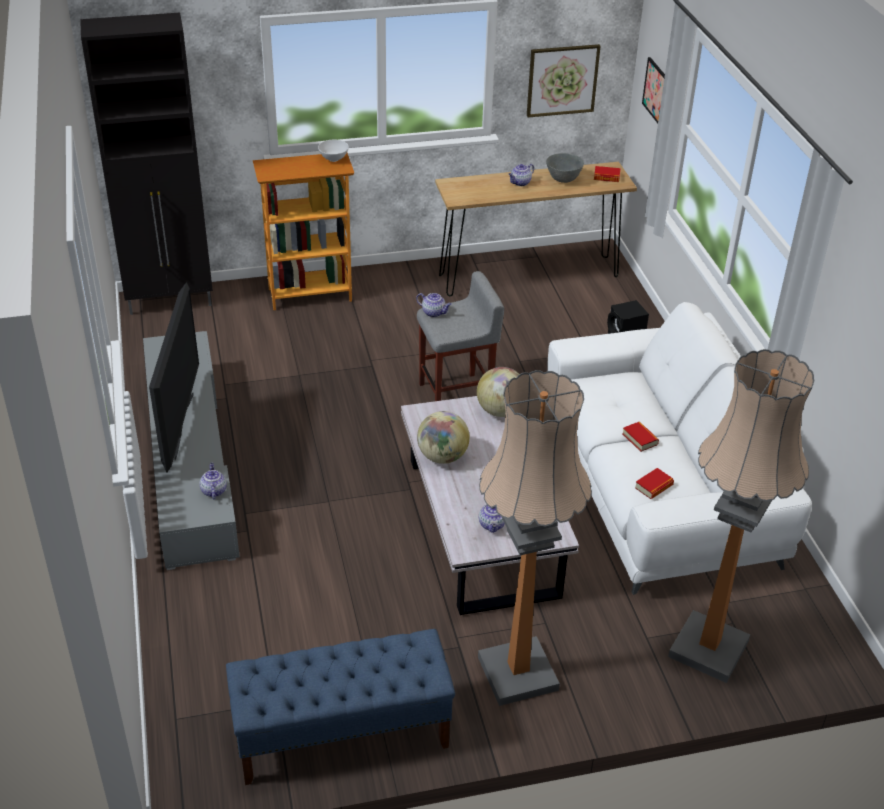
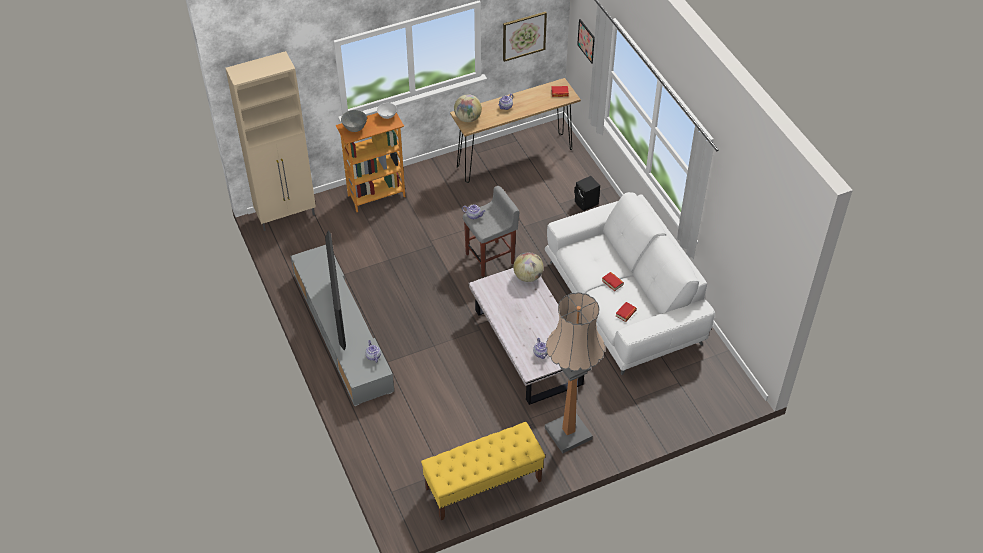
camera: 10 degrees left, 10 degrees up
black cabinet [80,13,213,315] -> beige cabinet [225,51,316,231]
blue bench [226,629,455,785] -> yellow bench [421,422,545,520]
globe [417,411,470,464] -> globe moved to [454,94,482,122]
grey bowl [546,153,584,183] -> grey bowl moved to [341,110,367,132]
floor lamp [668,349,814,683] -> none

